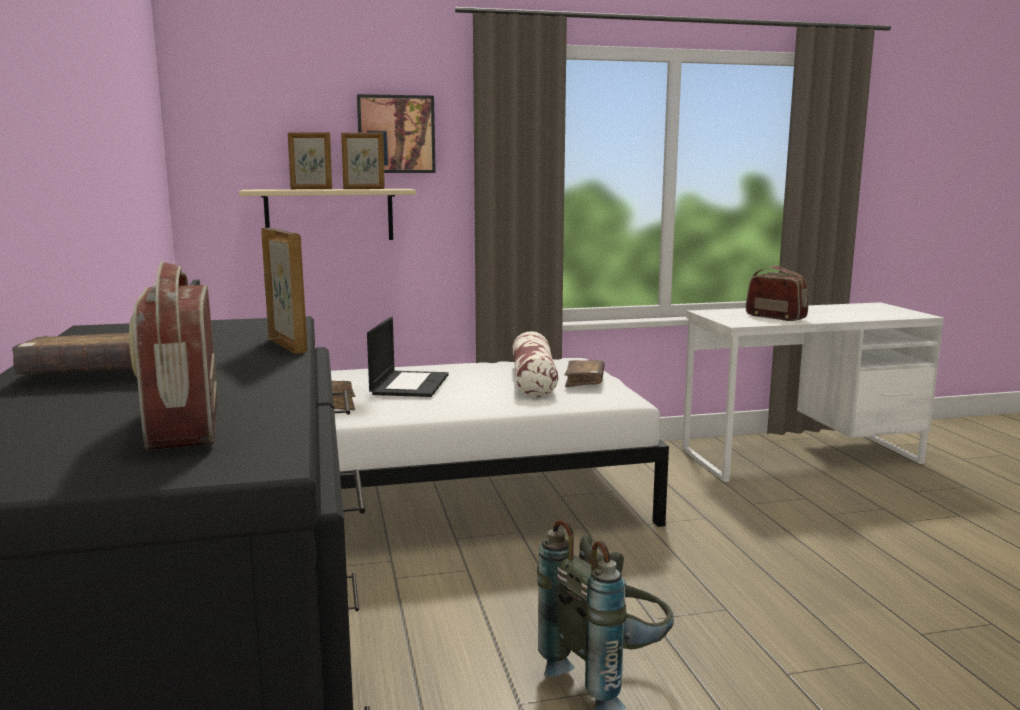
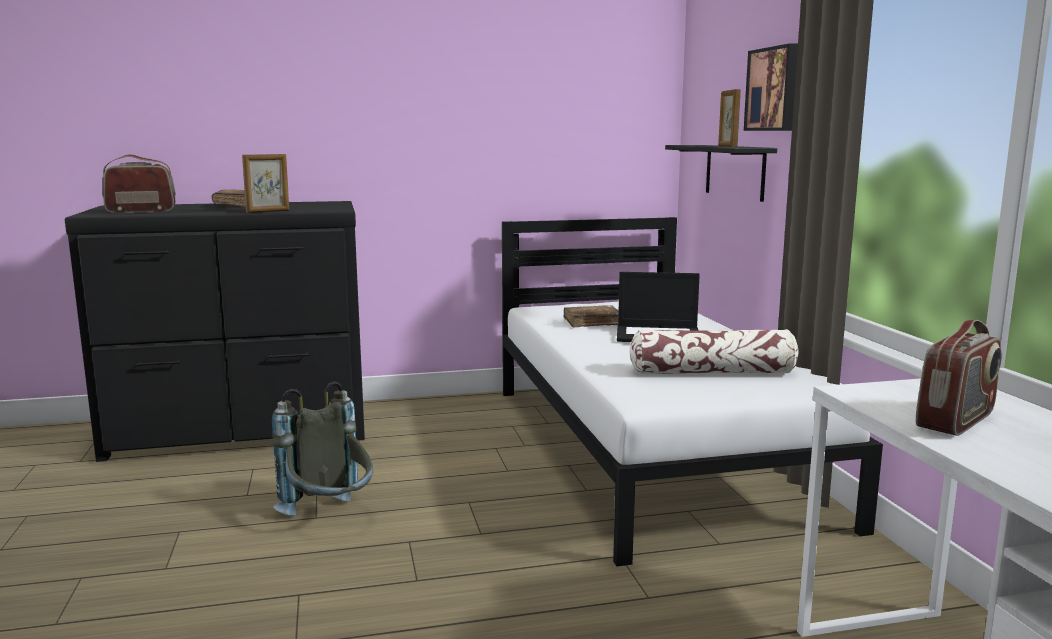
camera: 90 degrees right, 0 degrees up
beige shelf [239,189,416,240] -> black shelf [665,145,777,202]
picture frame [288,132,332,189] -> none
brown book [565,360,605,387] -> none

